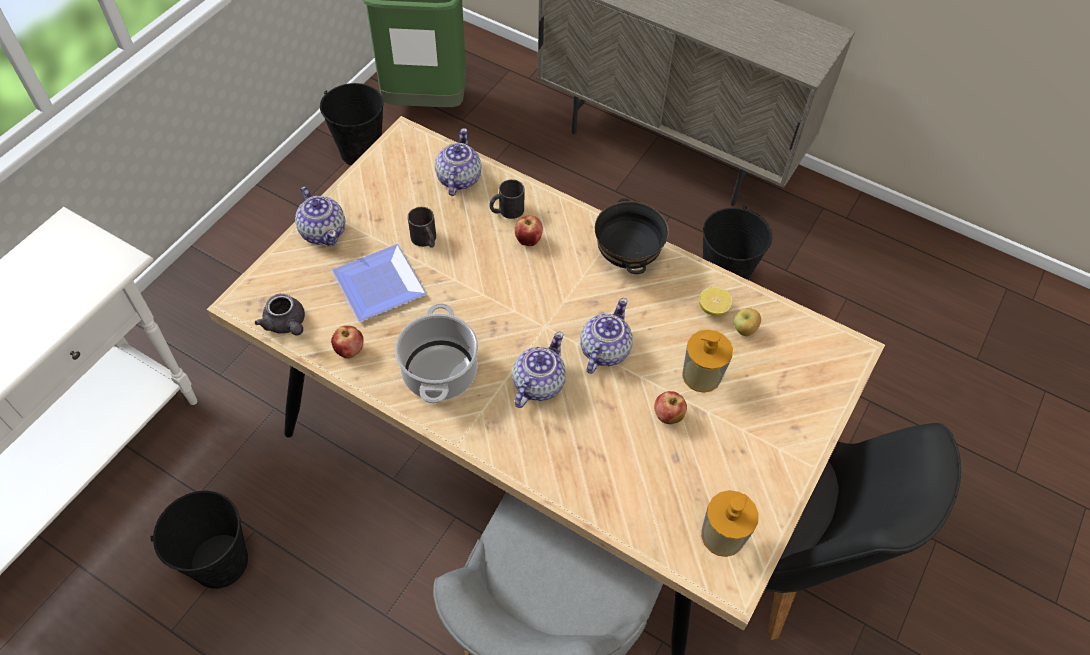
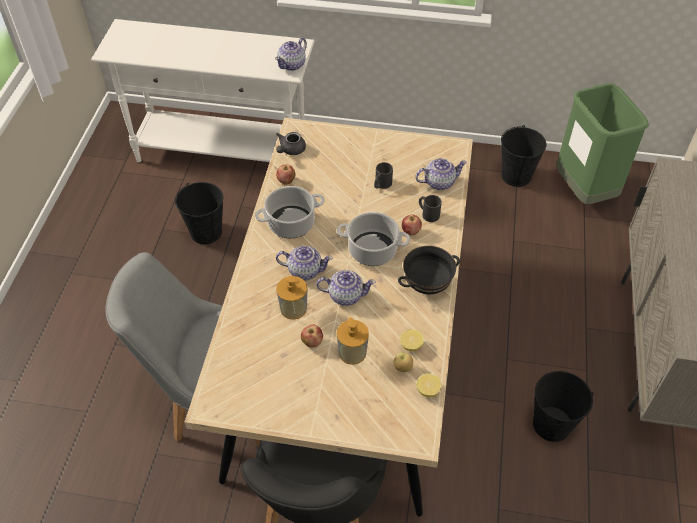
camera: 70 degrees right, 5 degrees down
teapot [295,186,345,246] -> teapot moved to [275,38,307,71]
plate [332,244,427,322] -> none
soap dispenser [701,490,759,557] -> soap dispenser moved to [276,275,307,320]
none -> cooking pot [337,212,410,266]
none -> lemon [416,373,442,397]

